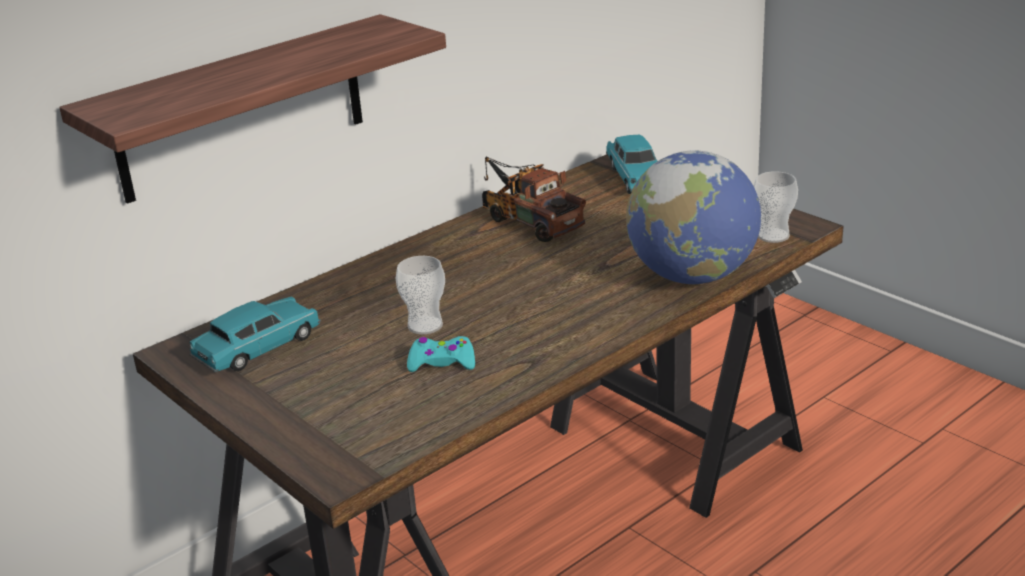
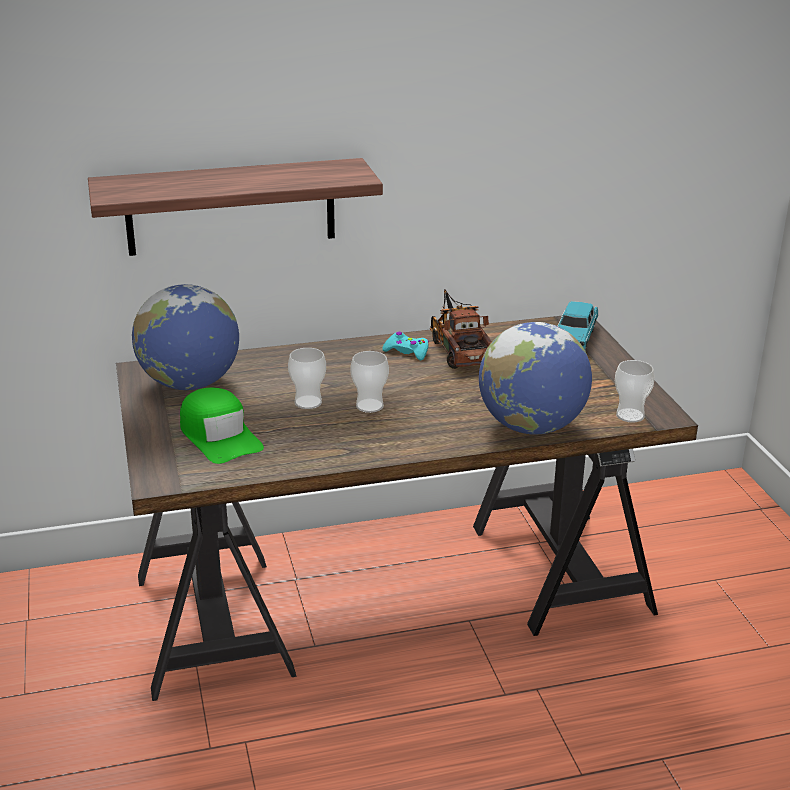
camera: 25 degrees right, 0 degrees up
turquoise toy car [189,297,321,372] -> globe [132,284,239,390]
turquoise game controller [407,336,475,372] -> turquoise game controller moved to [382,332,429,360]
none -> green cap [180,387,264,464]
none -> cup [350,351,389,413]

